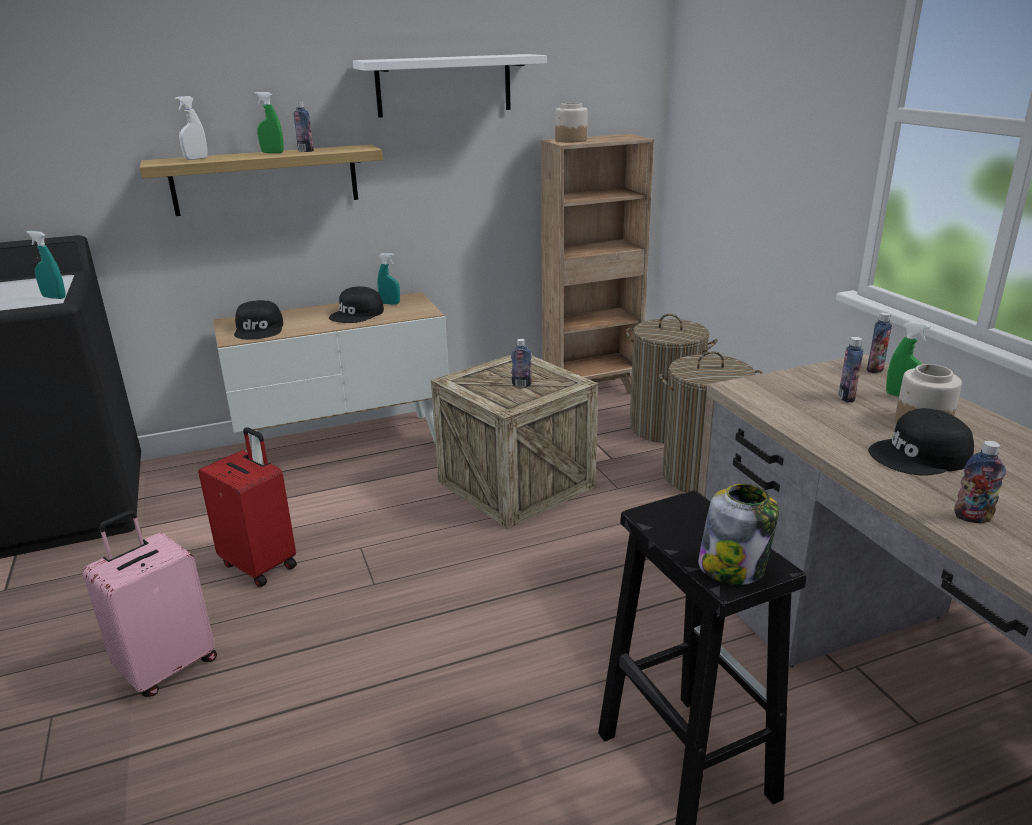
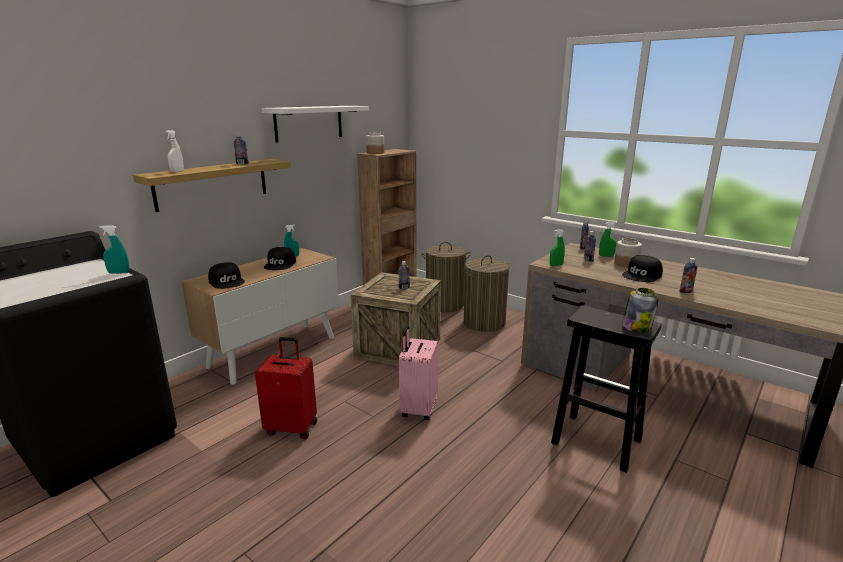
camera: 30 degrees left, 5 degrees down
pink suitcase [82,511,217,697] -> pink suitcase moved to [399,325,438,420]
green spray bottle [254,92,284,153] -> green spray bottle moved to [550,229,565,266]

